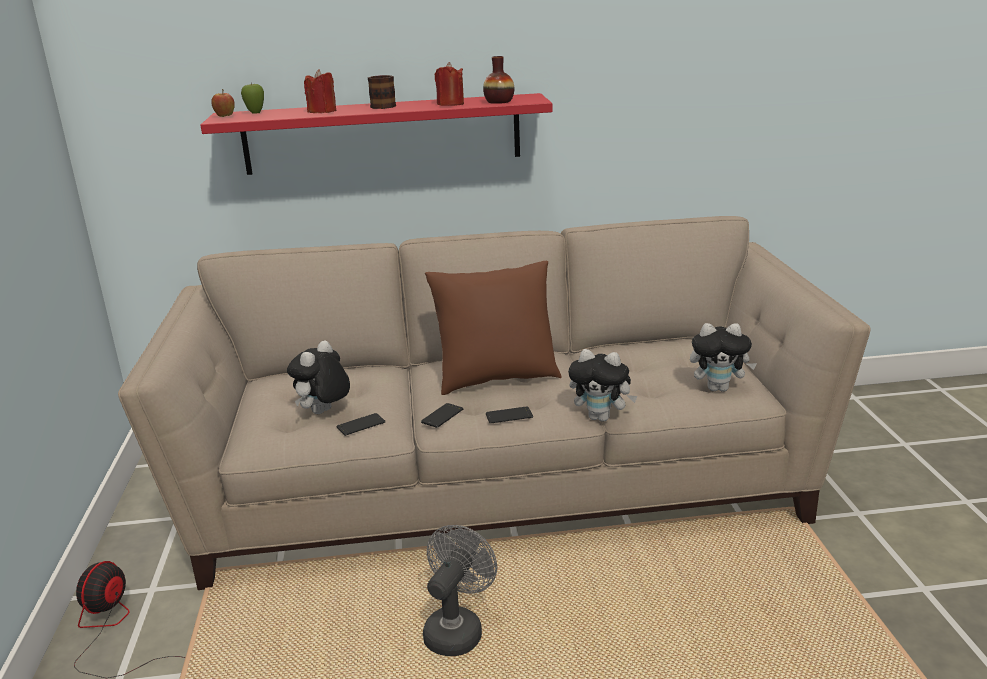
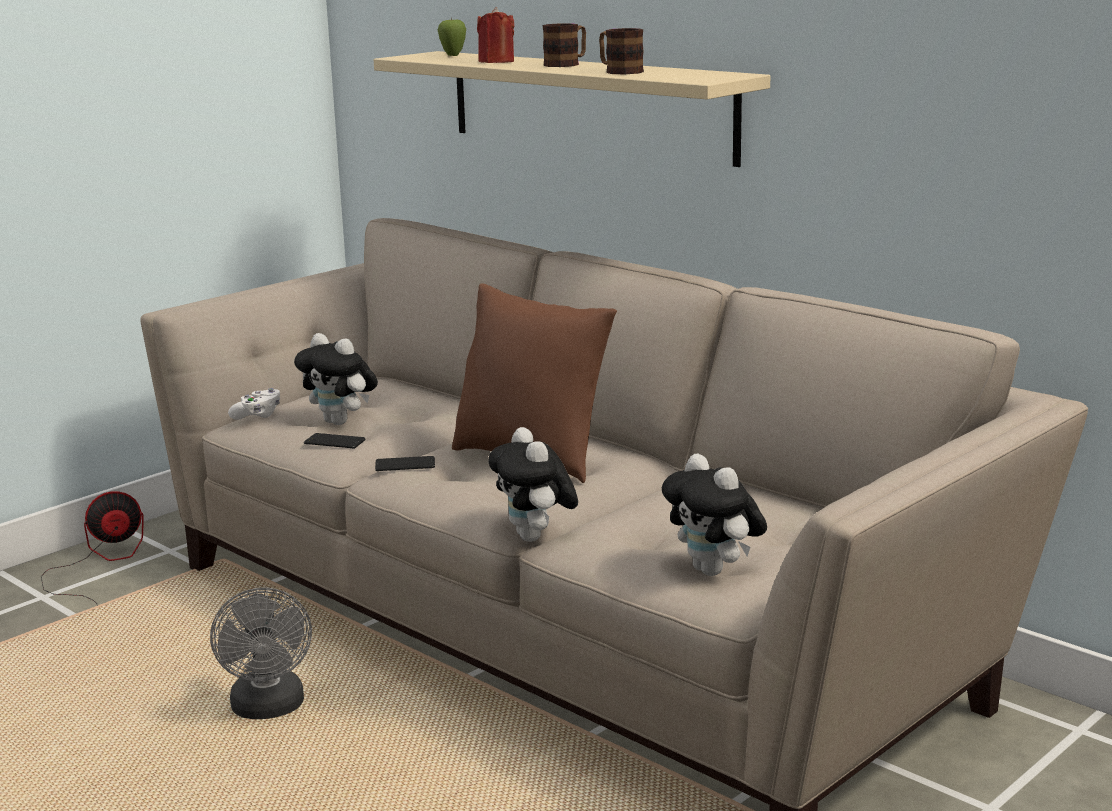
camera: 50 degrees right, 5 degrees down
red shelf [201,93,553,175] -> beige shelf [374,51,770,167]
apple [211,89,235,117] -> none
plush toy [287,341,350,414] -> plush toy turned 135 degrees counterclockwise [294,333,378,425]
grey fan [423,525,497,656] -> grey fan turned 90 degrees clockwise [210,587,312,719]
red candle [435,62,464,106] -> mug [599,28,644,74]
vase [483,56,514,104] -> none
phone [486,406,533,423] -> none
none -> white game controller [228,388,280,420]

